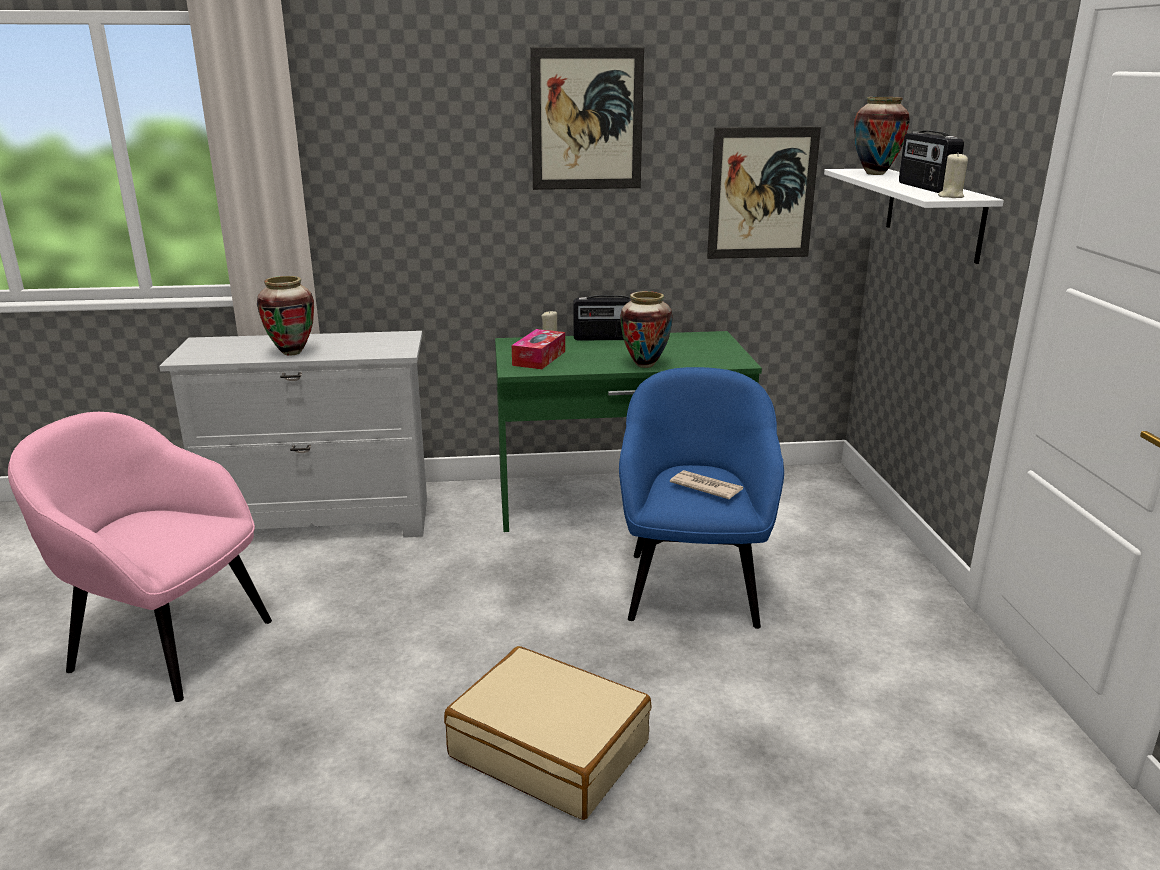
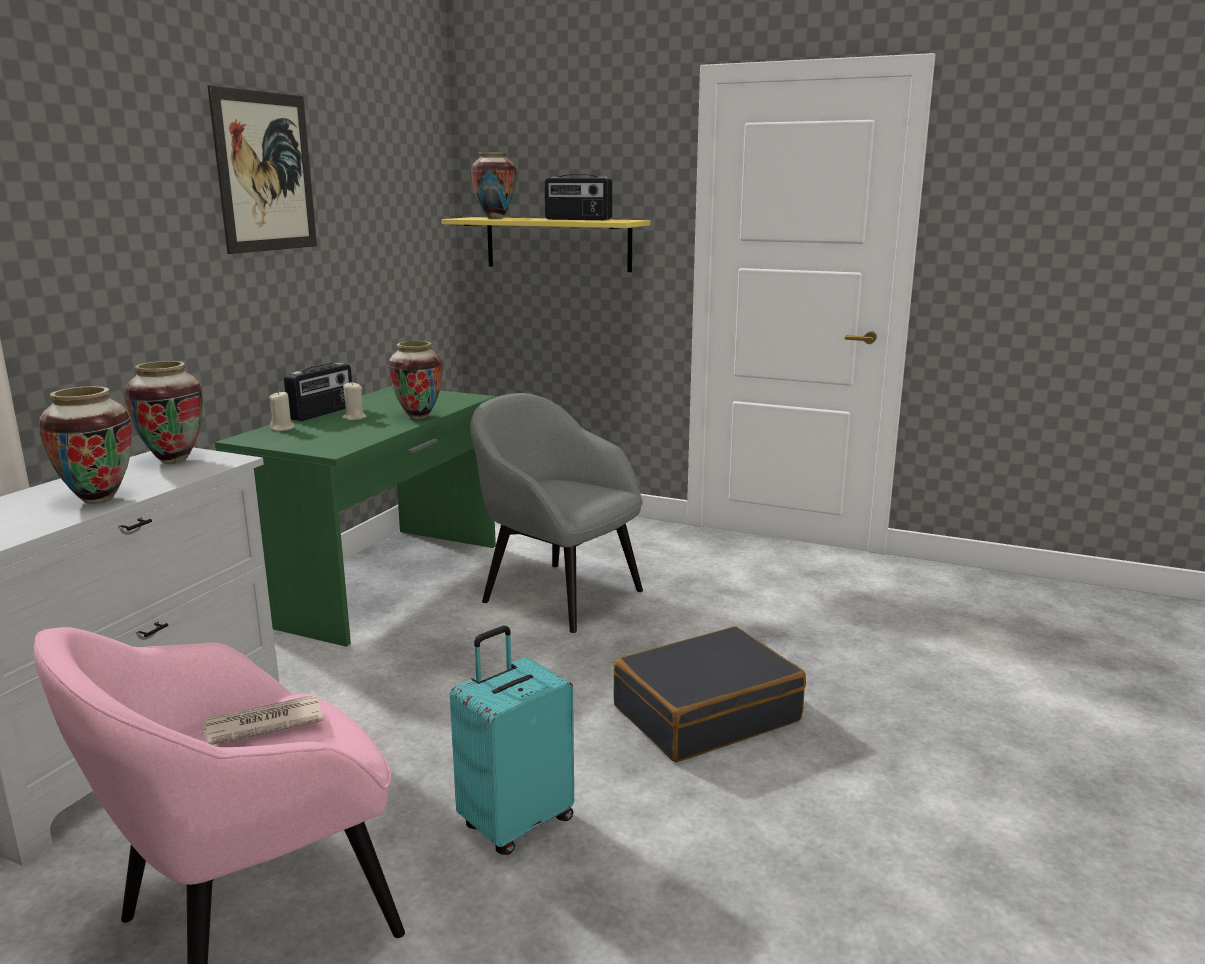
camera: 60 degrees left, 5 degrees down
beige suitcase [444,646,652,820] -> black suitcase [613,626,806,762]
tissue box [512,329,565,369] -> none
blue armchair [619,367,784,629] -> grey armchair [470,393,643,633]
newspaper [670,470,743,499] -> newspaper moved to [202,695,323,745]
picture [707,127,821,259] -> none
white shelf [824,169,1004,264] -> yellow shelf [441,217,650,272]
beige candle [938,152,968,198] -> beige candle moved to [342,382,366,420]
none -> vase [125,361,203,464]
none -> turquoise suitcase [450,626,574,855]

